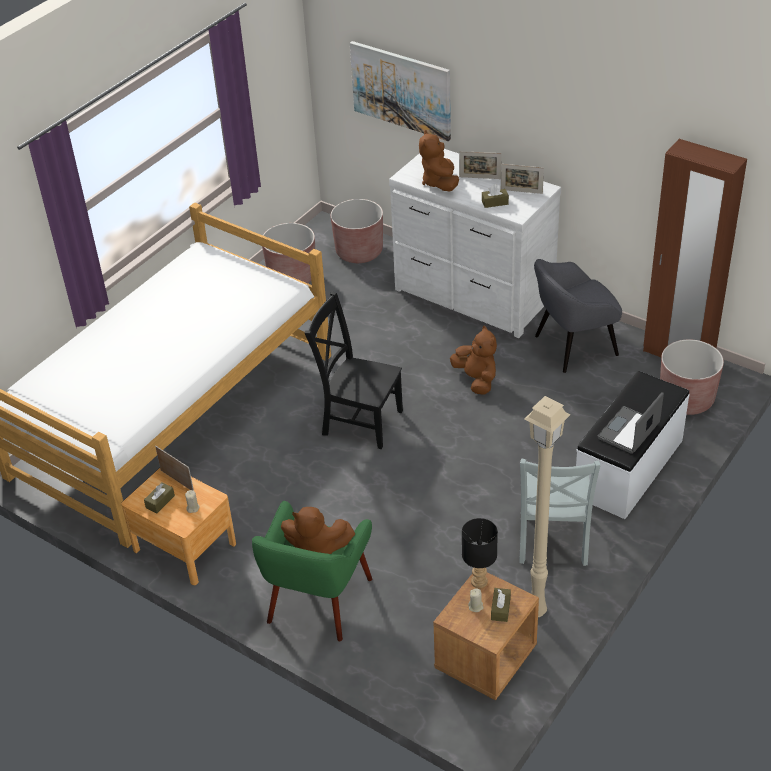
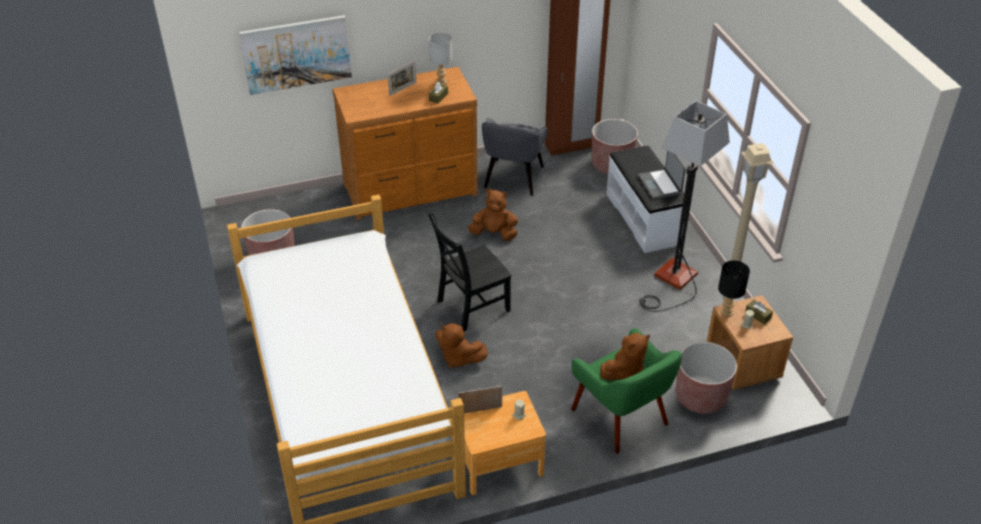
camera: 55 degrees left, 0 degrees up
brown tissue box [144,482,175,513] -> none
brown planter [330,199,383,263] -> brown planter moved to [676,342,737,414]
white dresser [389,149,561,338] -> brown dresser [332,67,478,220]
brown plush toy [419,130,459,192] -> brown plush toy moved to [435,323,488,368]
picture frame [501,164,544,194] -> grey table lamp [428,32,453,85]
grey chair [519,459,601,566] -> floor lamp [639,101,730,312]

